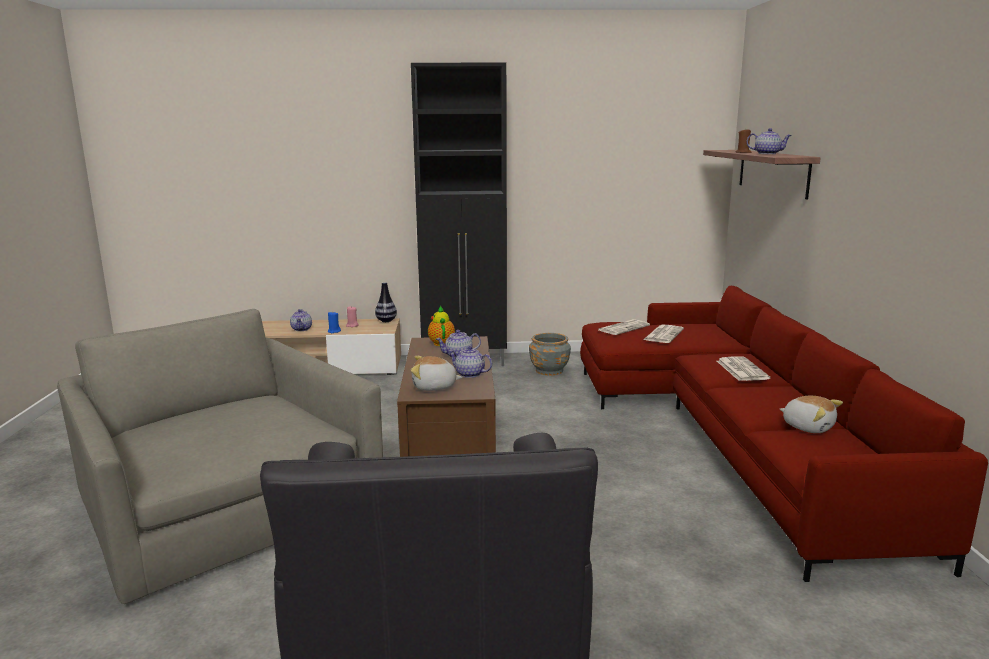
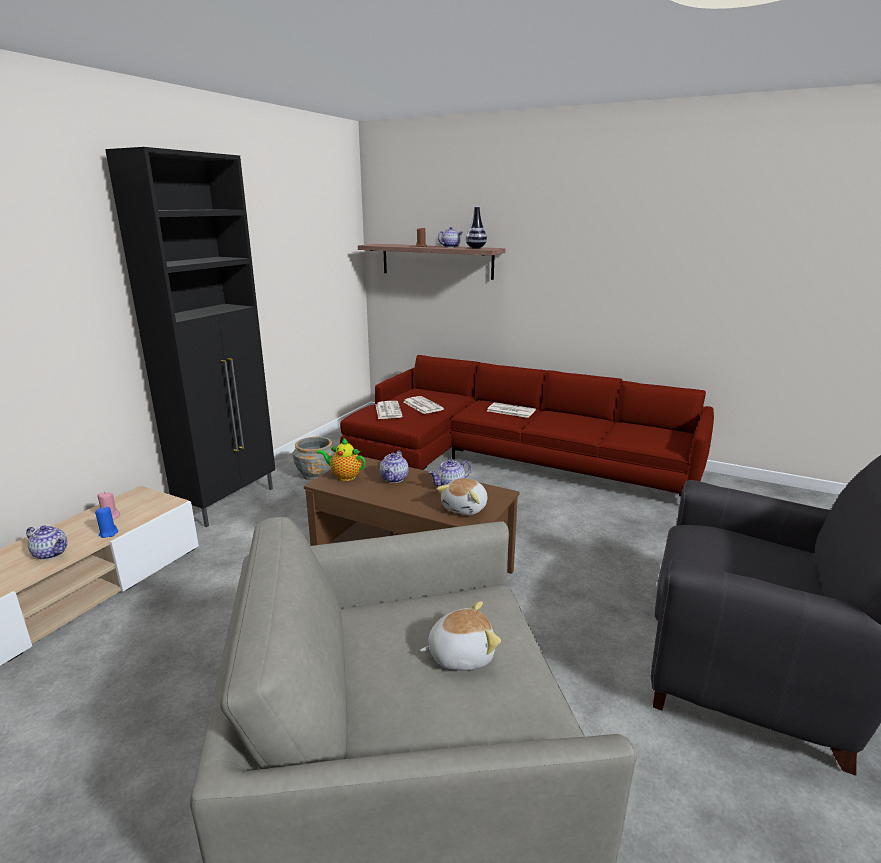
camera: 60 degrees left, 5 degrees up
vase [375,282,397,322] -> vase moved to [466,207,487,249]
plush toy [780,396,843,433] -> plush toy moved to [420,601,501,670]

